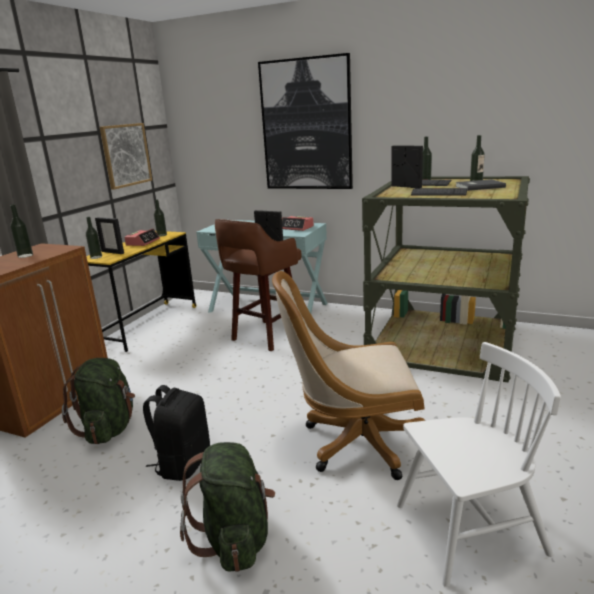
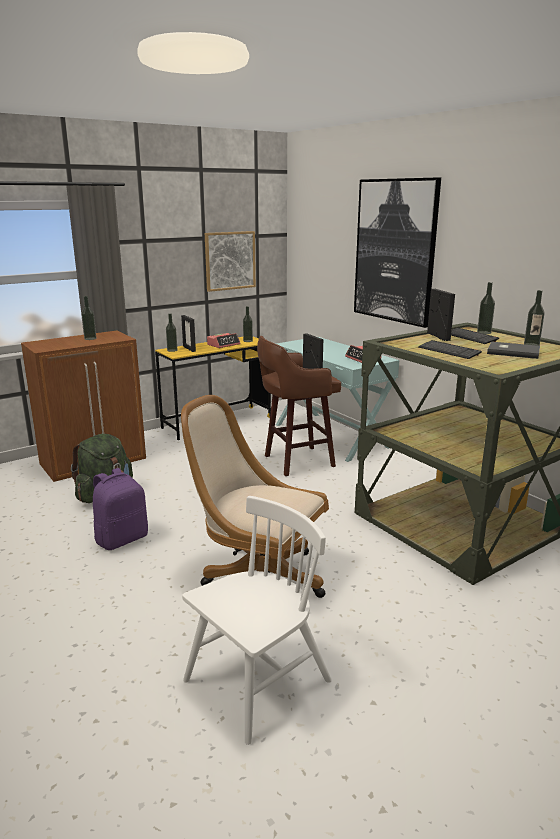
camera: 30 degrees right, 0 degrees up
black backpack [143,385,210,481] -> purple backpack [93,468,148,550]
green backpack [180,442,275,572] -> none
white chair [397,342,561,587] -> white chair turned 60 degrees counterclockwise [182,496,332,745]

